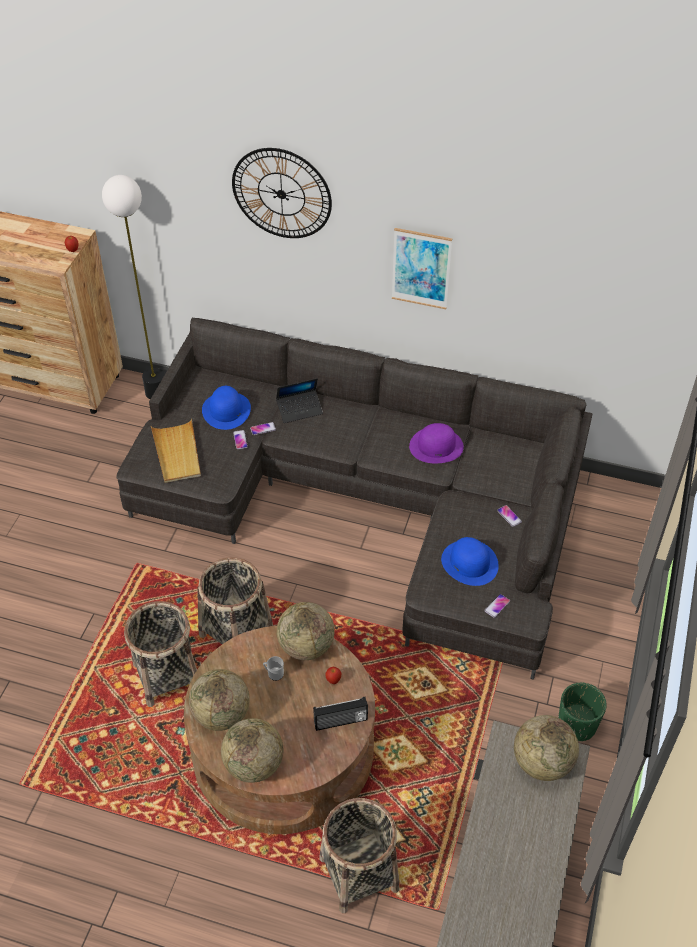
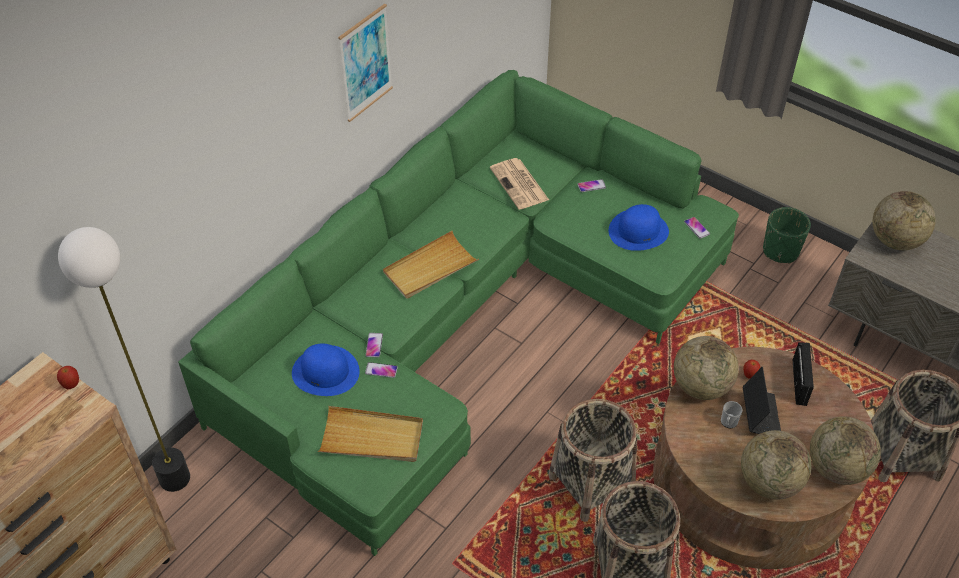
camera: 70 degrees left, 0 degrees up
grey sofa [116,318,593,680] -> green sofa [178,70,739,556]
wall clock [232,148,332,238] -> none
laptop [276,378,323,423] -> laptop moved to [743,367,781,434]
purple hat [409,423,464,463] -> none
none -> beige tray [383,231,479,299]
none -> newspaper [490,158,549,210]

